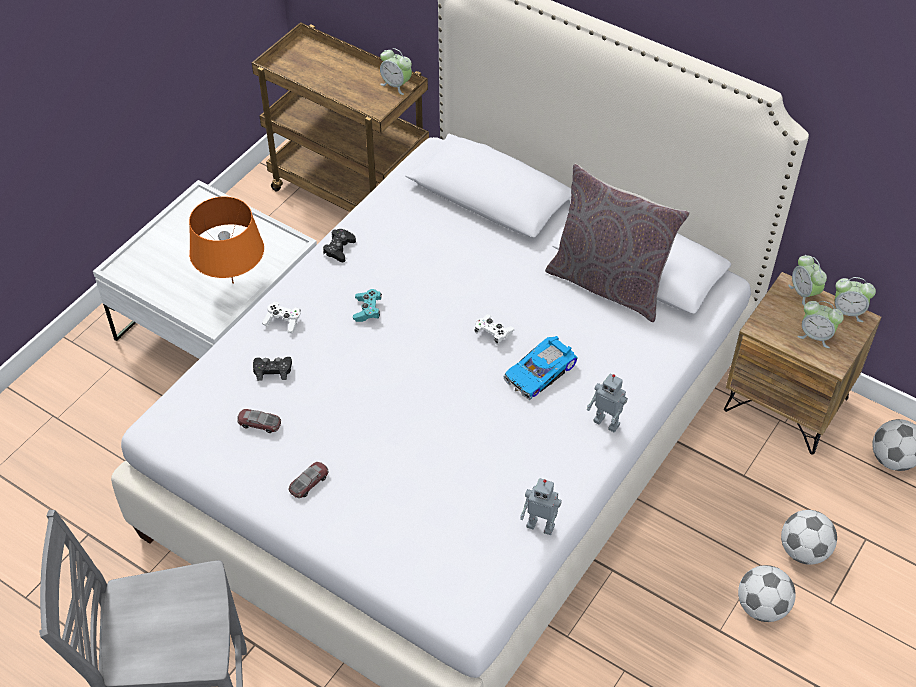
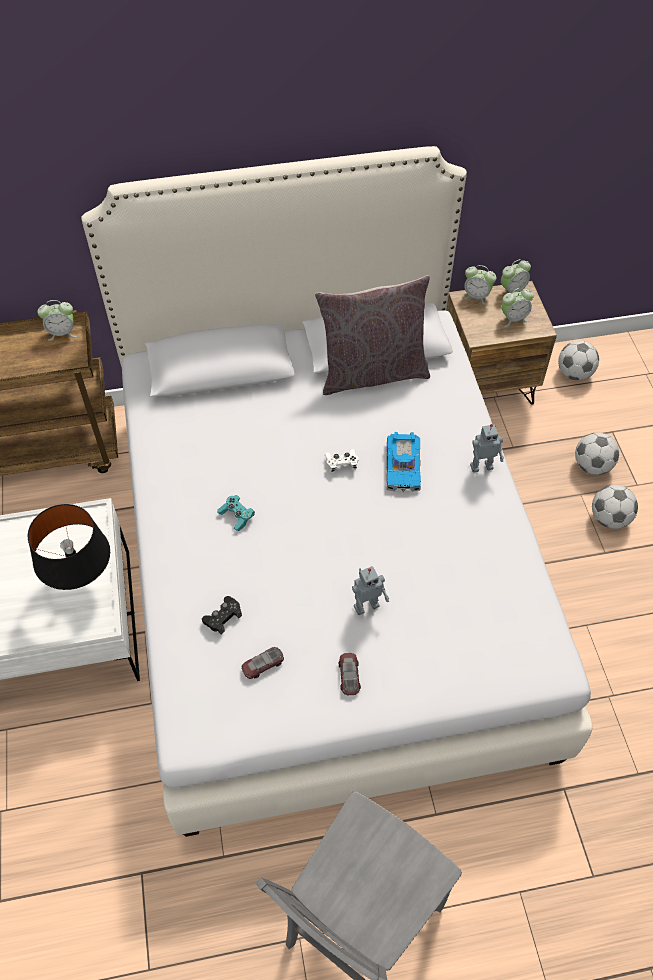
camera: 45 degrees left, 5 degrees up
orange table lamp [189,196,264,284] -> black table lamp [28,504,110,590]
white game controller [262,302,301,334] -> none
black game controller [323,229,356,262] -> none
toy robot [520,478,562,535] -> toy robot moved to [352,566,389,615]

